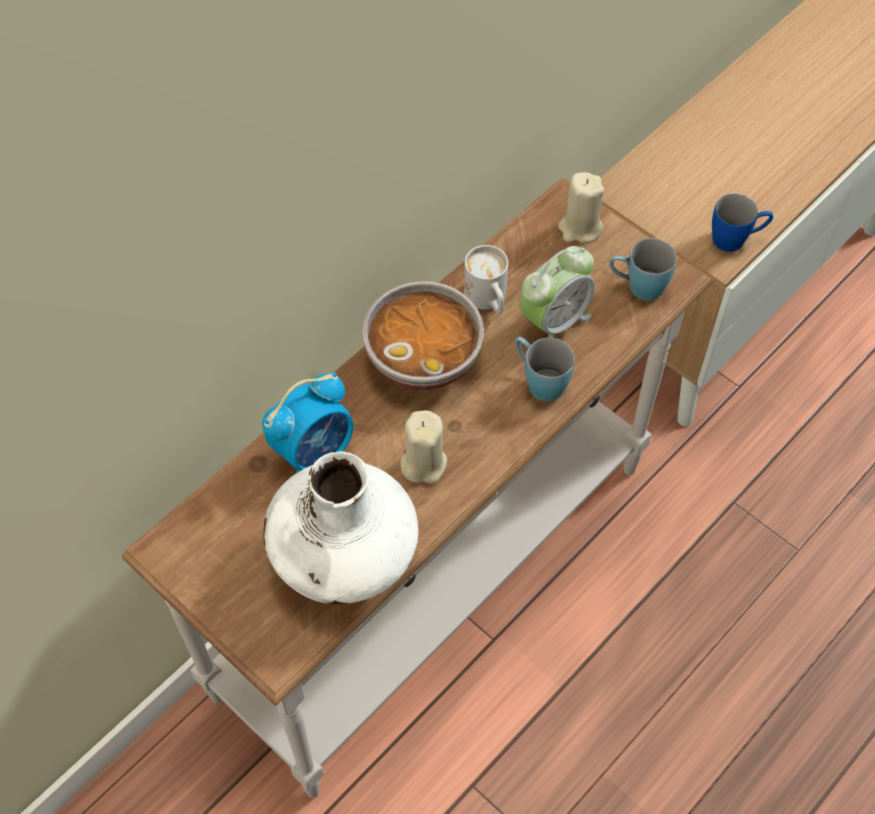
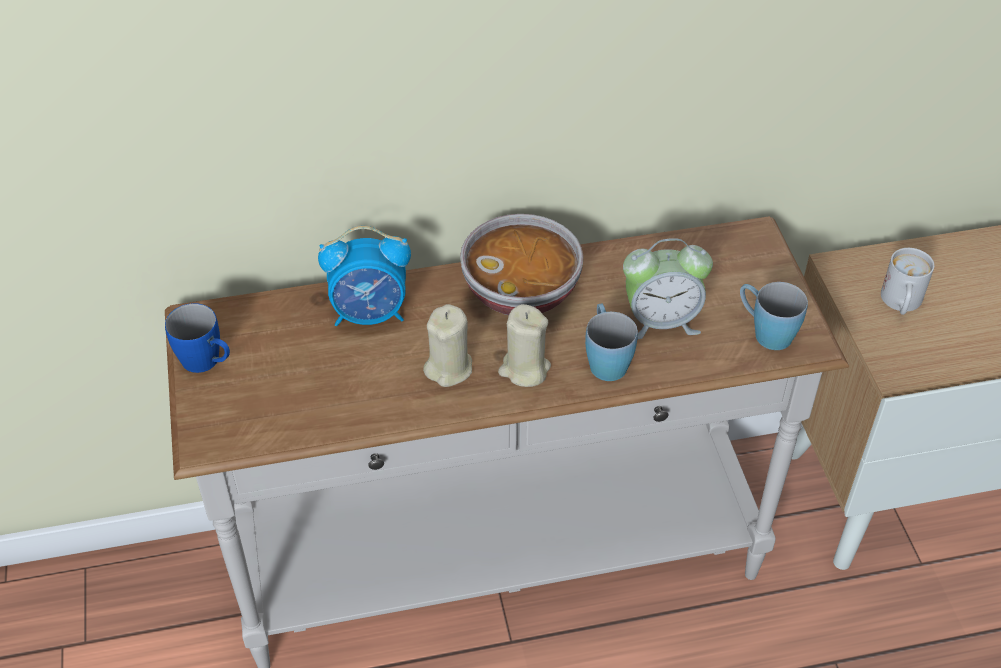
camera: 35 degrees right, 10 degrees down
white vase [264,451,419,604] -> none
white mug [464,245,508,314] -> white mug moved to [881,248,934,315]
beige candle [558,172,604,243] -> beige candle moved to [498,304,551,387]
blue mug [712,194,773,252] -> blue mug moved to [165,303,230,373]

